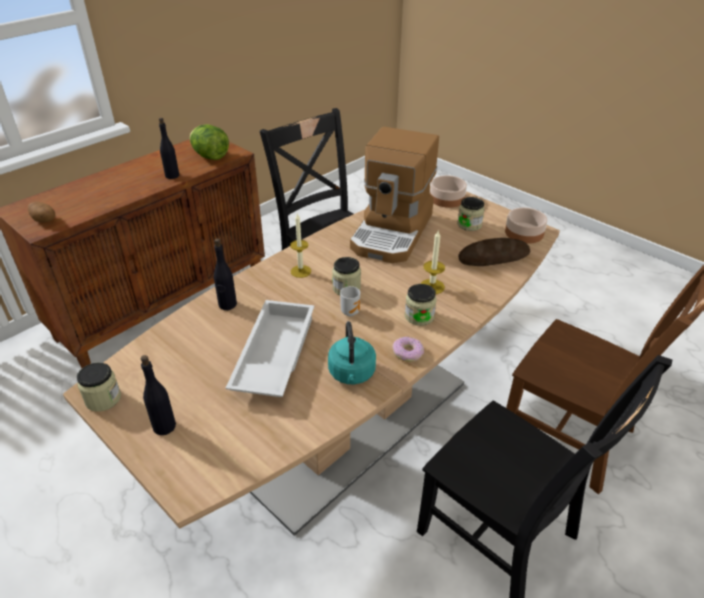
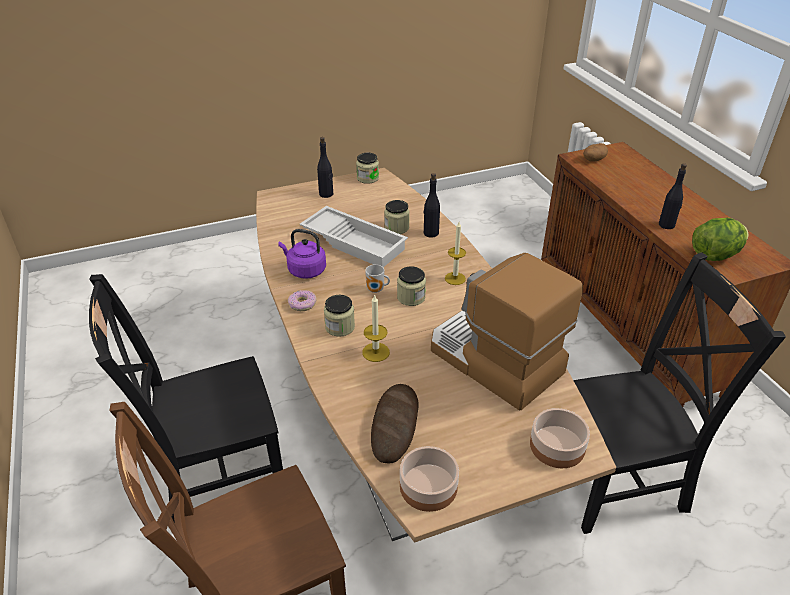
camera: 115 degrees right, 0 degrees up
turquoise kettle [328,321,376,384] -> purple kettle [278,229,326,279]
jar [457,197,485,231] -> jar moved to [384,200,410,234]

